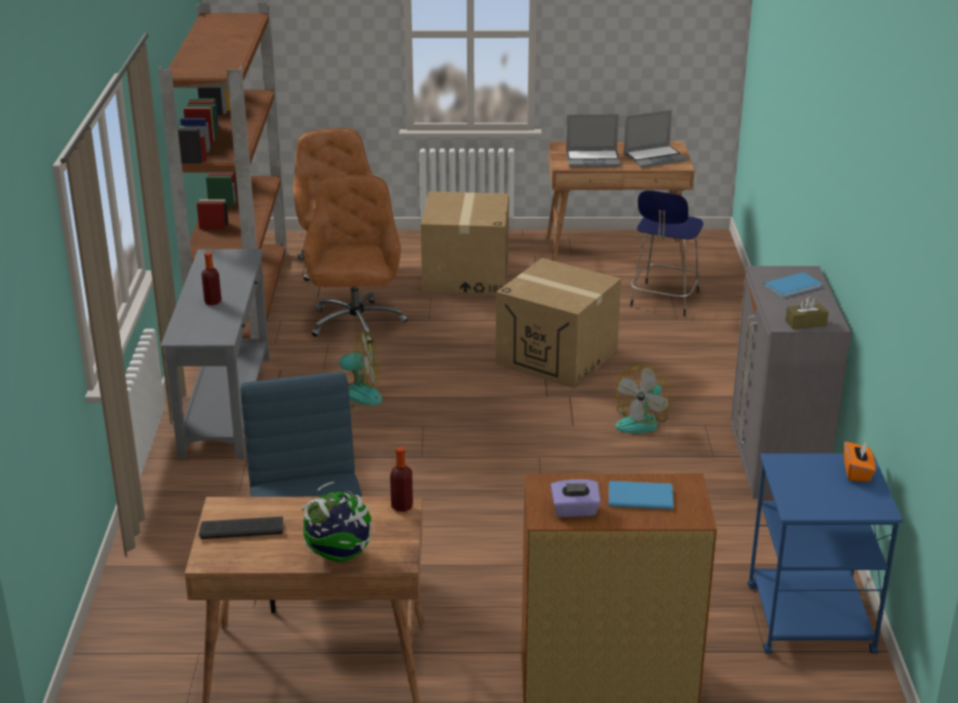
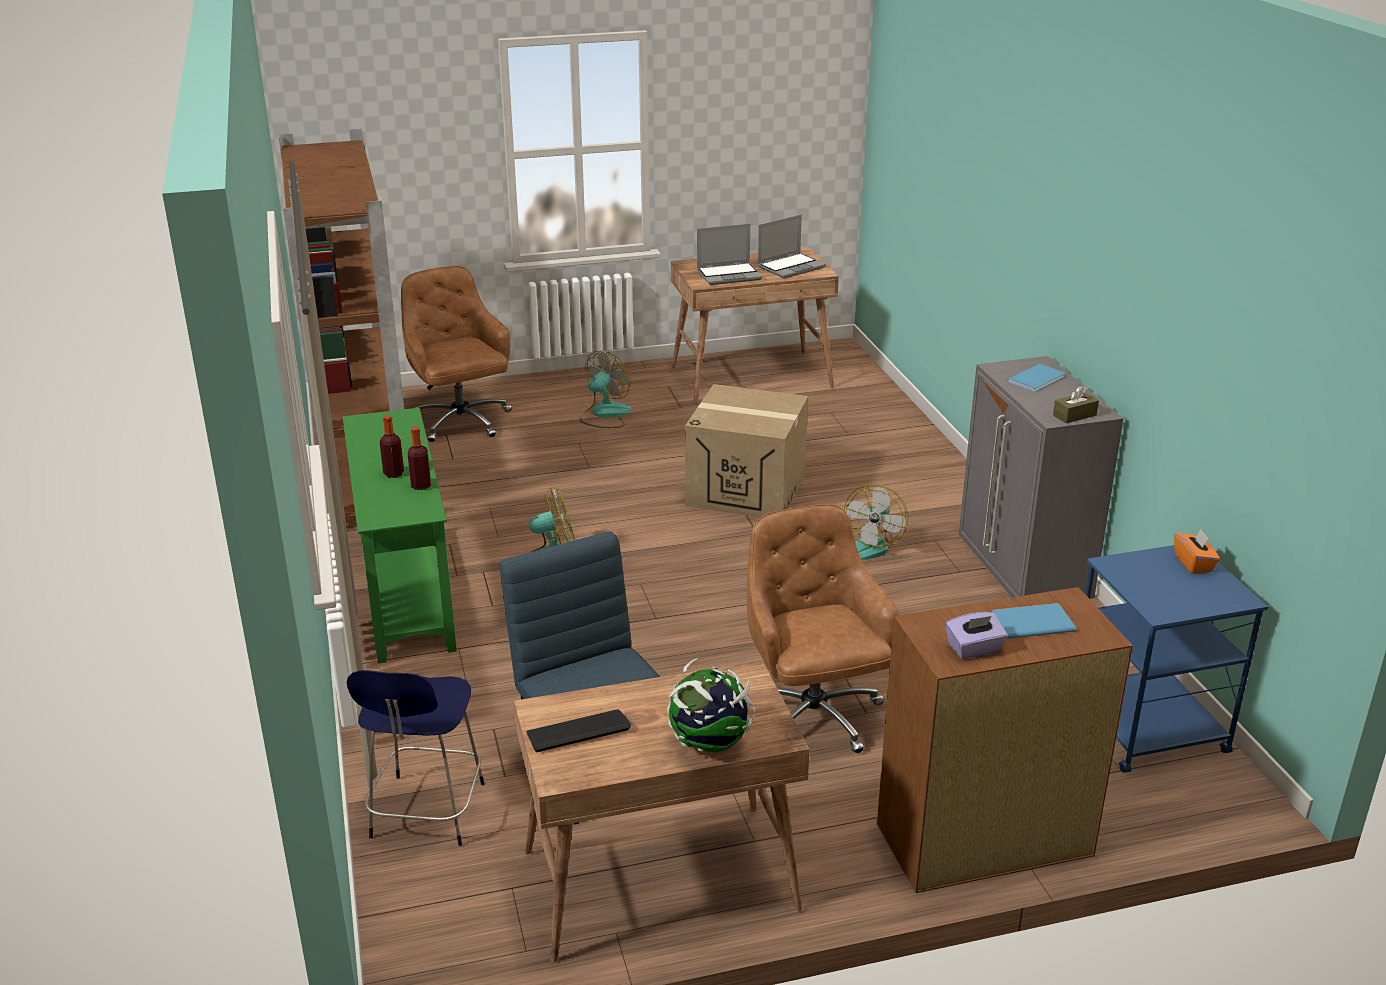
camera: 15 degrees left, 0 degrees up
grey console table [161,249,270,460] -> green console table [343,408,457,664]
brown office chair [303,175,407,343] -> brown office chair moved to [747,504,899,753]
bottle [390,447,413,512] -> bottle moved to [408,427,431,490]
cardboard box [421,191,509,294] -> fan [580,351,632,428]
blue stool [630,190,703,316] -> blue stool moved to [347,670,484,846]

